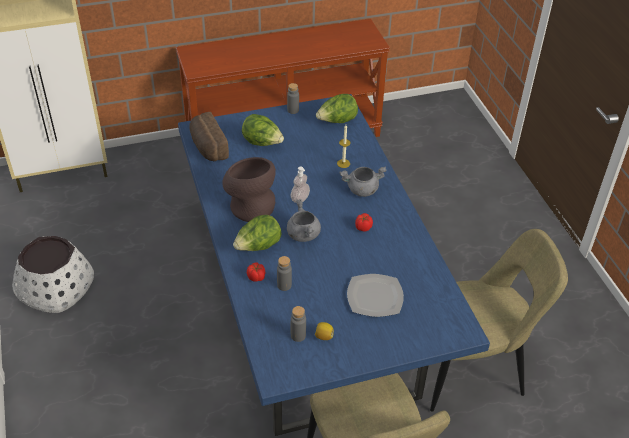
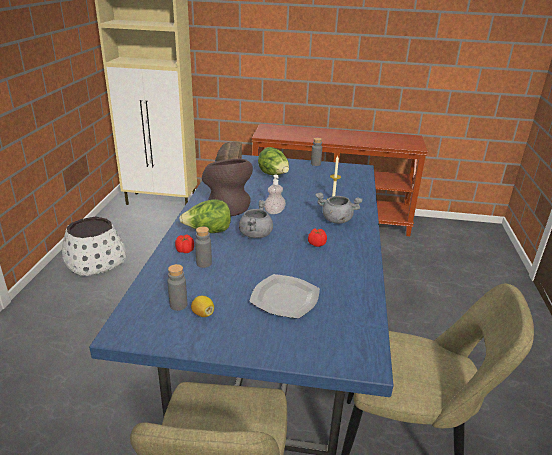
camera: 25 degrees right, 15 degrees down
lettuce [316,94,358,123] -> none

